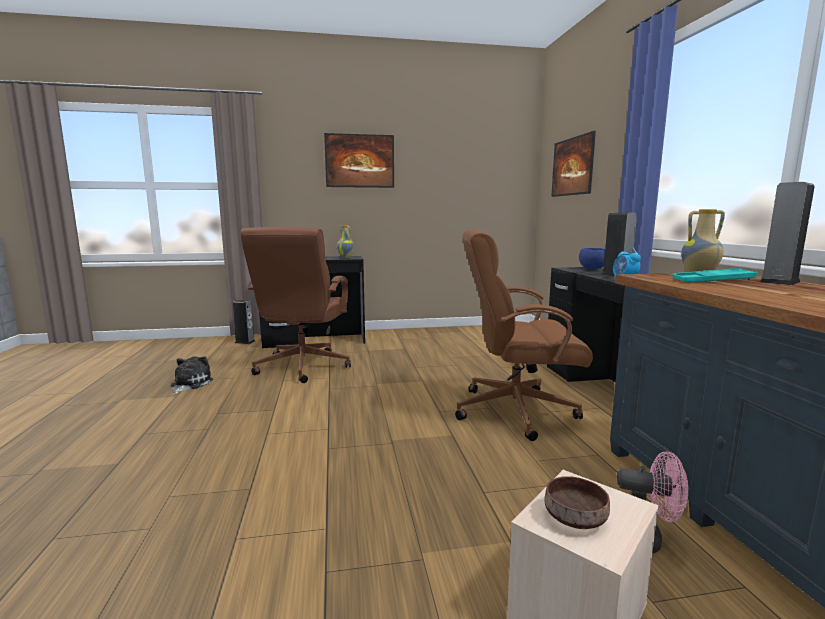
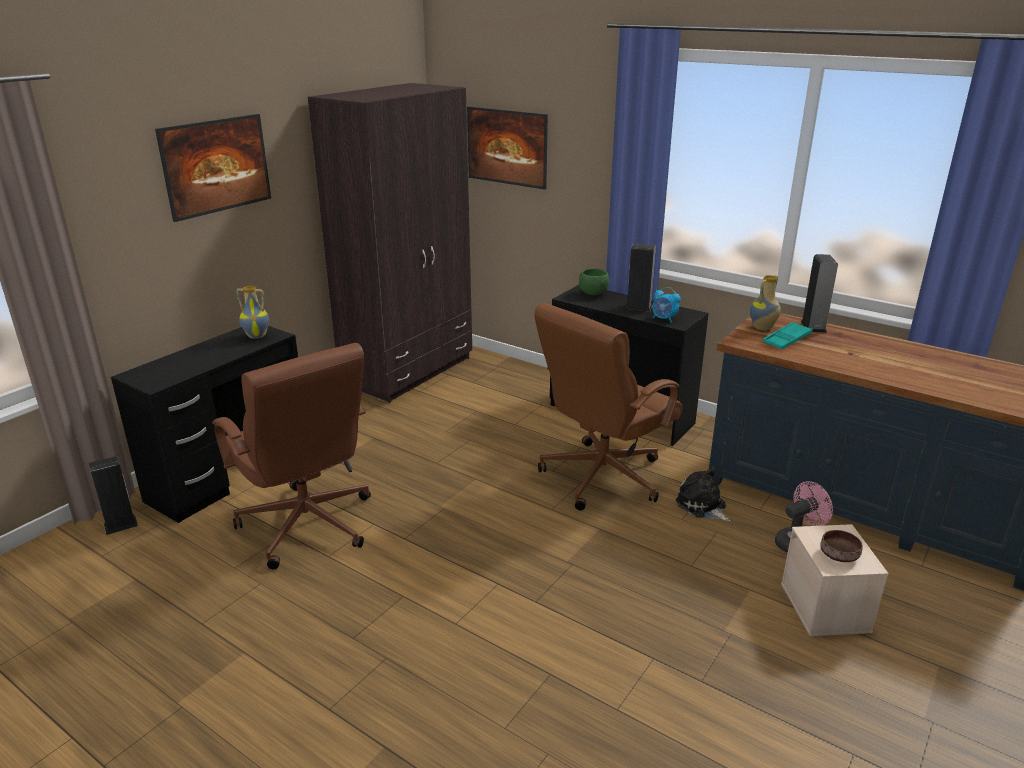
camera: 45 degrees left, 15 degrees up
plush toy [171,356,213,394] -> plush toy moved to [676,467,730,522]
blue bowl [579,248,605,269] -> green bowl [579,268,609,295]
none -> brown wardrobe [308,83,472,403]

